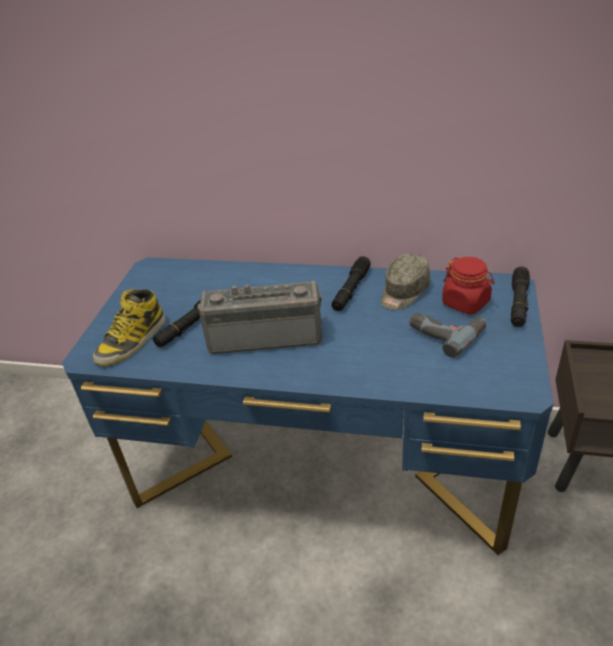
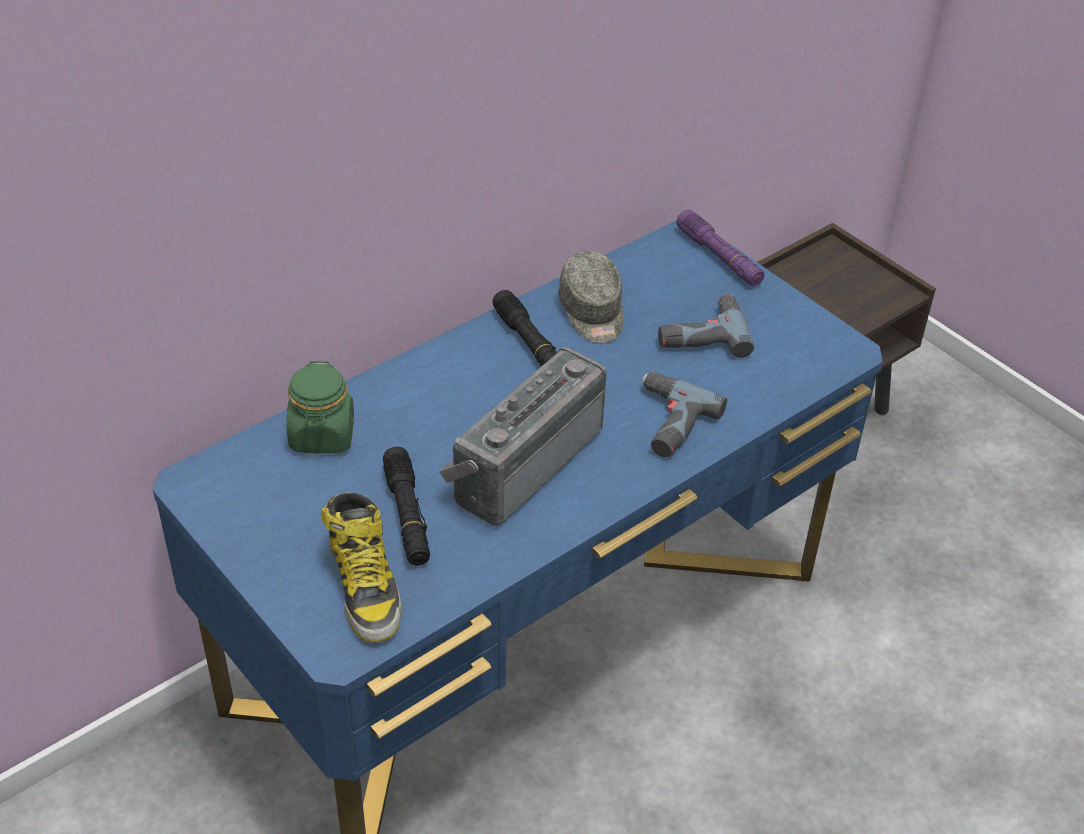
camera: 55 degrees left, 5 degrees up
red jar [442,257,495,315] -> none
black flashlight [511,267,530,327] -> purple flashlight [676,209,764,286]
none -> green jar [286,361,354,453]
none -> power drill [642,372,727,457]

